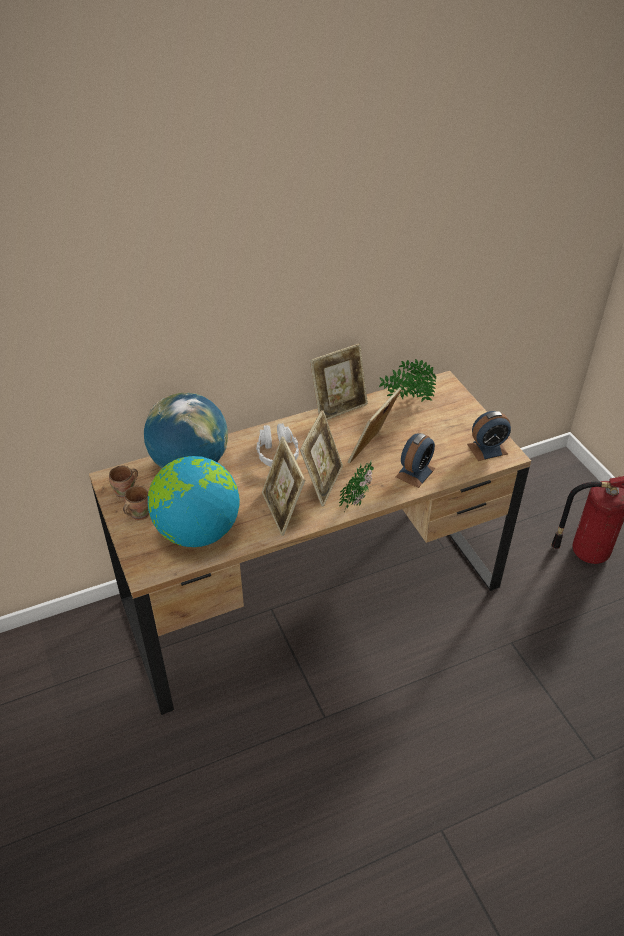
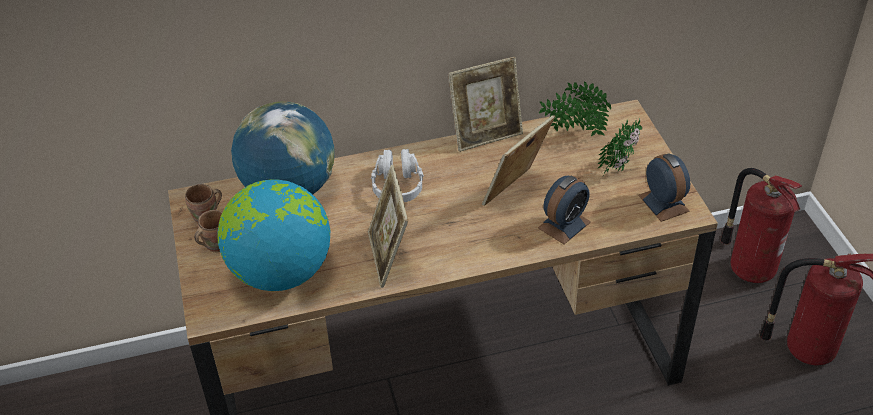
camera: 10 degrees right, 0 degrees up
picture frame [300,410,343,506] -> none
potted plant [339,462,374,510] -> potted plant moved to [597,118,642,176]
alarm clock [467,411,511,461] -> alarm clock turned 105 degrees counterclockwise [638,153,690,222]
none -> fire extinguisher [720,168,802,283]

